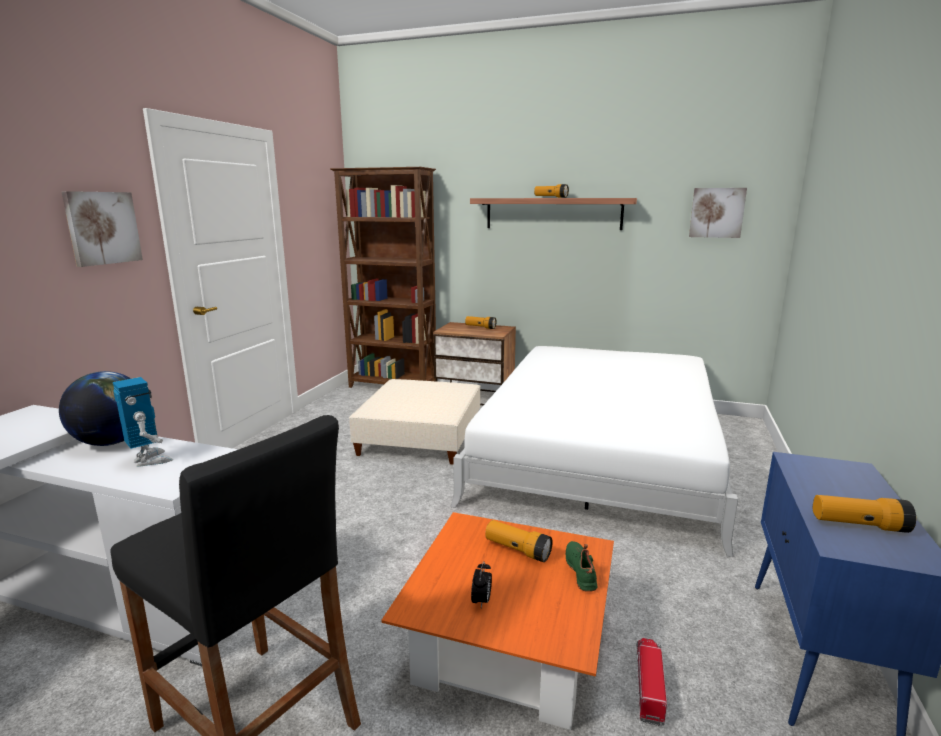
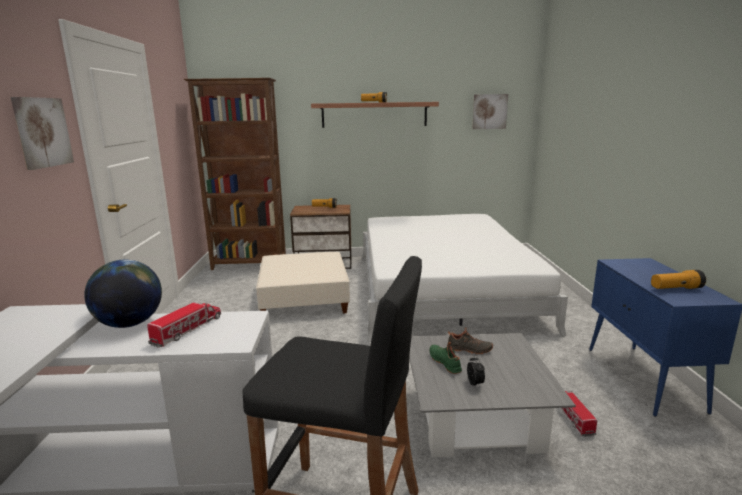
camera: 20 degrees left, 0 degrees up
toy robot [113,377,173,467] -> toy truck [147,302,221,348]
orange coffee table [381,512,614,730] -> grey coffee table [409,333,576,458]
flashlight [485,520,553,562] -> black shoe [447,327,493,354]
green shoe [566,541,597,592] -> green shoe moved to [430,342,462,374]

